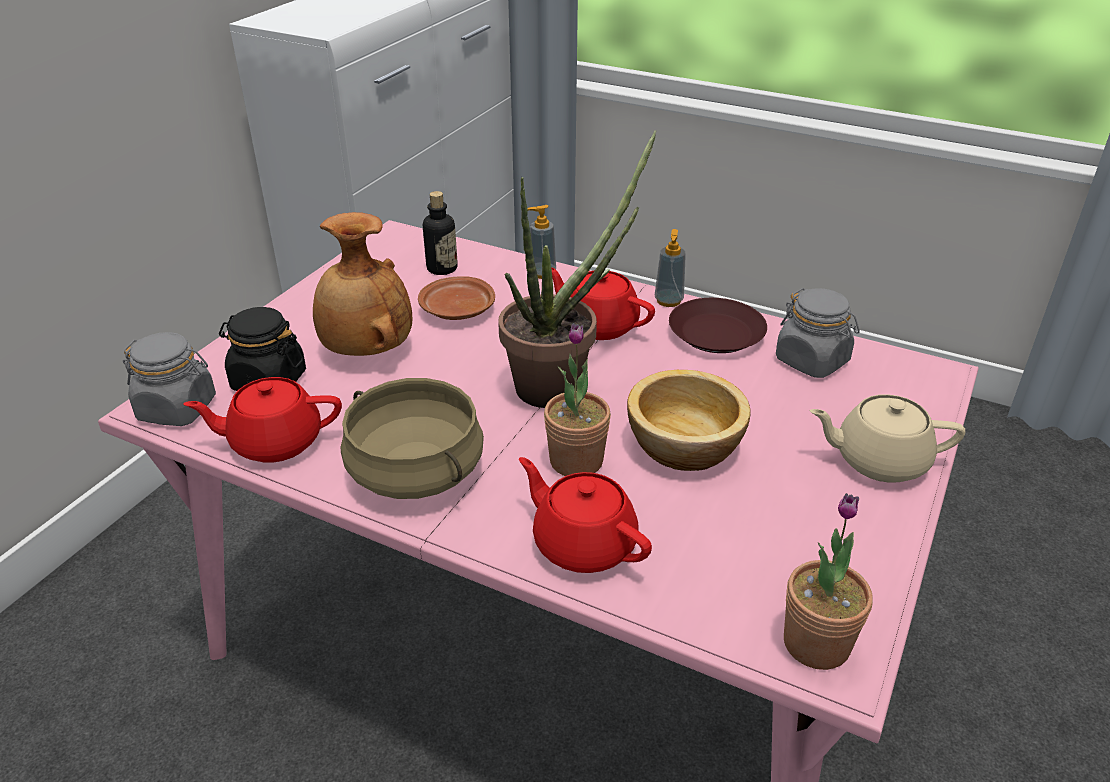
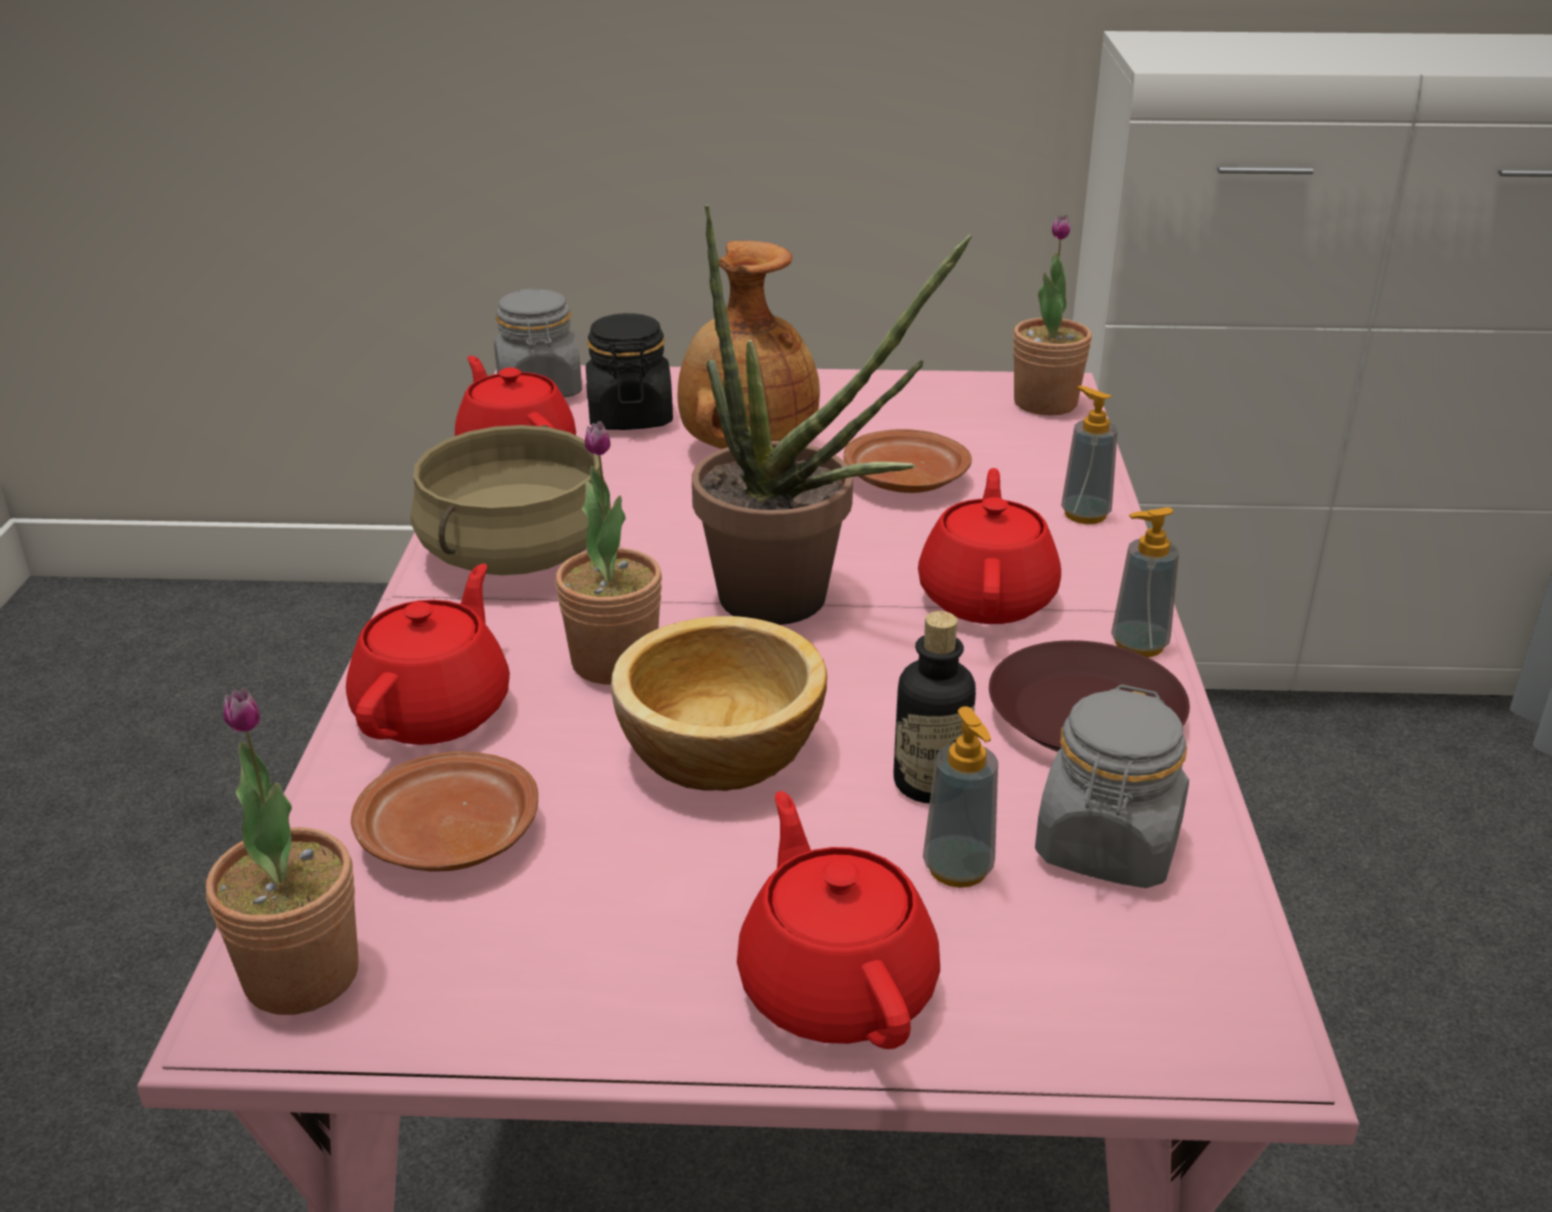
camera: 65 degrees right, 5 degrees down
bottle [423,191,458,275] -> bottle moved to [893,611,976,804]
beige teapot [810,394,965,483] -> red teapot [737,791,940,1049]
none -> brown plate [351,751,538,872]
none -> soap dispenser [923,706,998,888]
none -> potted plant [1013,215,1092,415]

